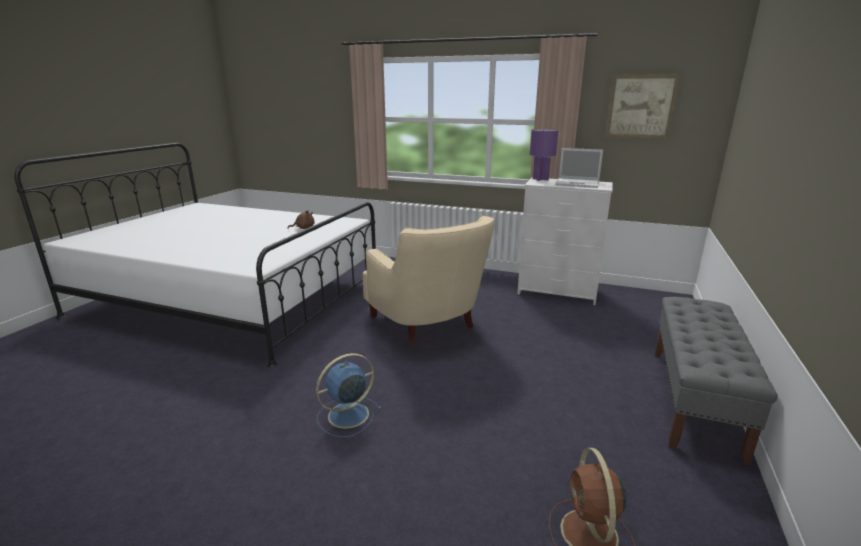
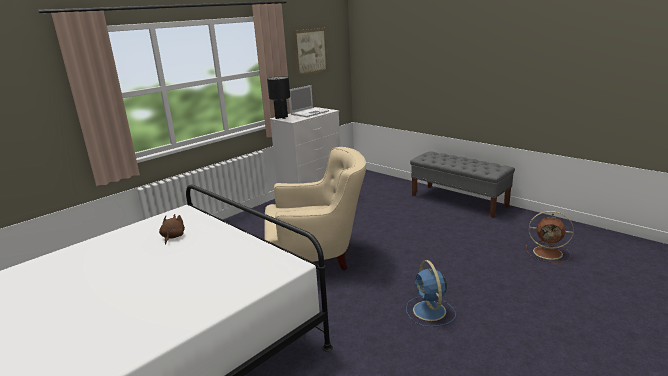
camera: 65 degrees left, 0 degrees up
purple table lamp [530,129,558,181] -> black table lamp [267,76,290,119]

